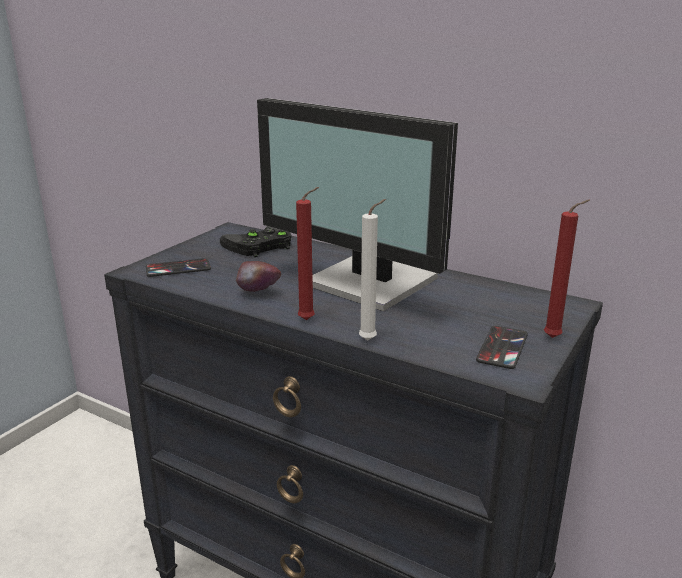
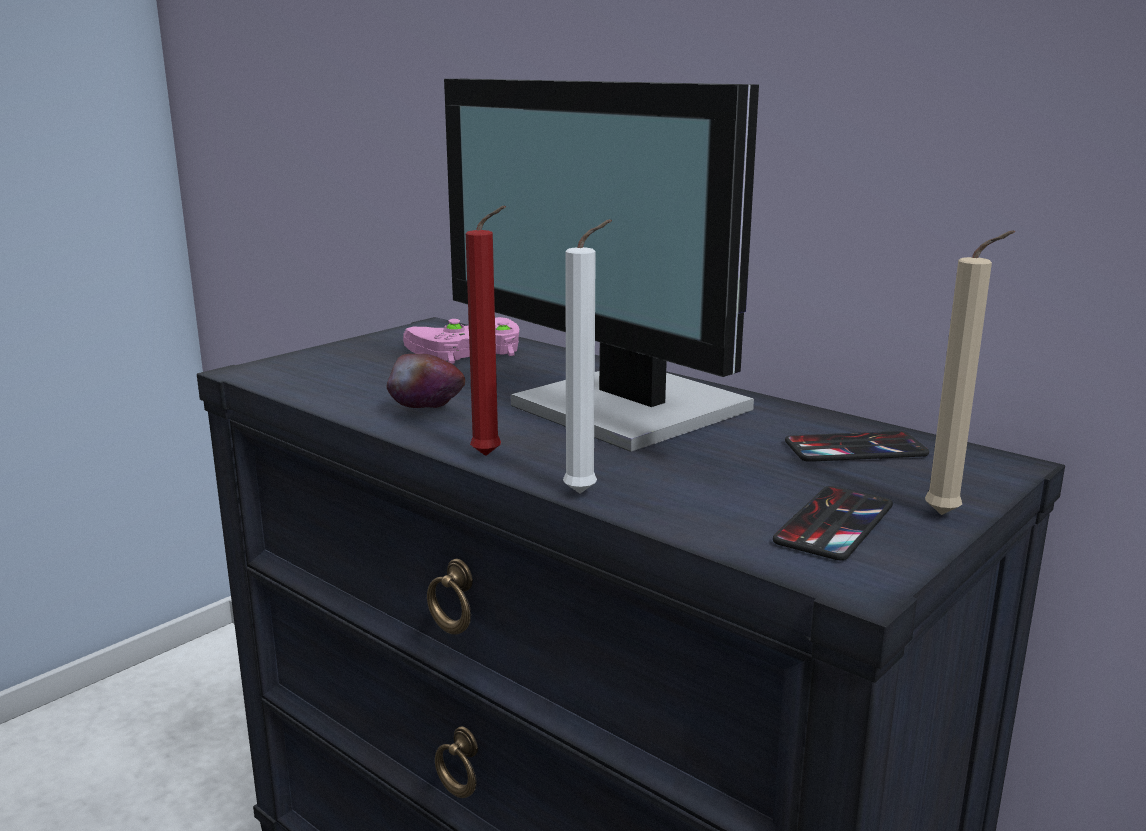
camera: 10 degrees right, 5 degrees down
phone [146,258,211,277] -> phone moved to [785,431,929,462]
black game controller [220,226,291,257] -> pink game controller [403,317,519,364]
red candle [544,200,590,338] -> beige candle [925,230,1016,515]

